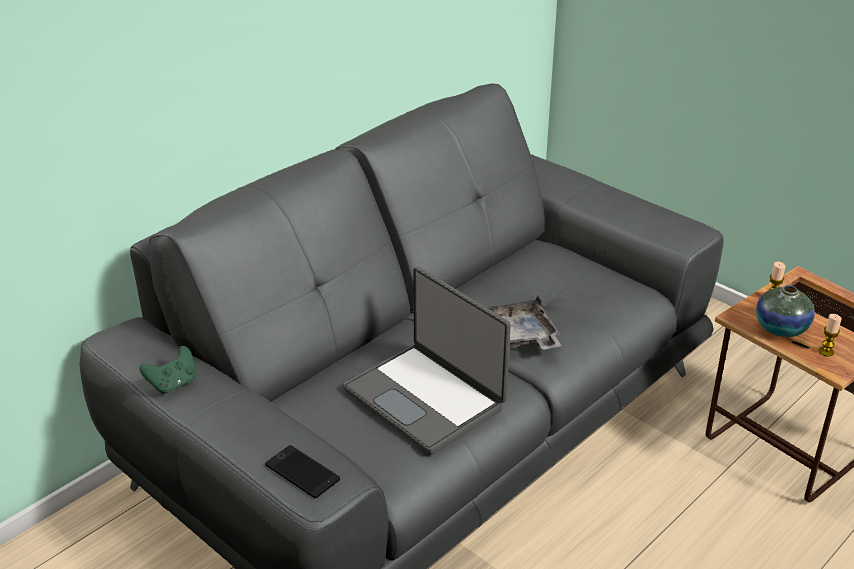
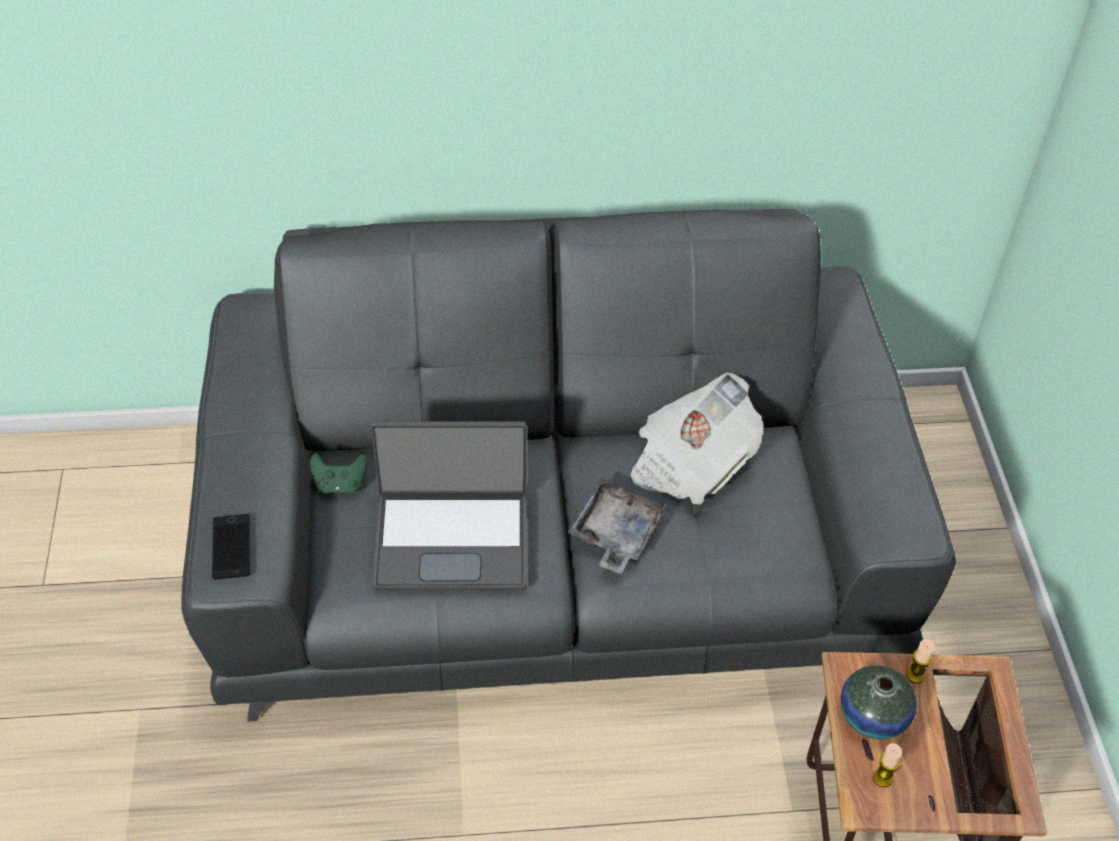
camera: 40 degrees right, 15 degrees up
green game controller [139,346,196,394] -> green game controller moved to [310,453,368,494]
laptop [343,267,511,455] -> laptop turned 90 degrees counterclockwise [371,421,527,590]
none -> newspaper [631,373,763,505]

